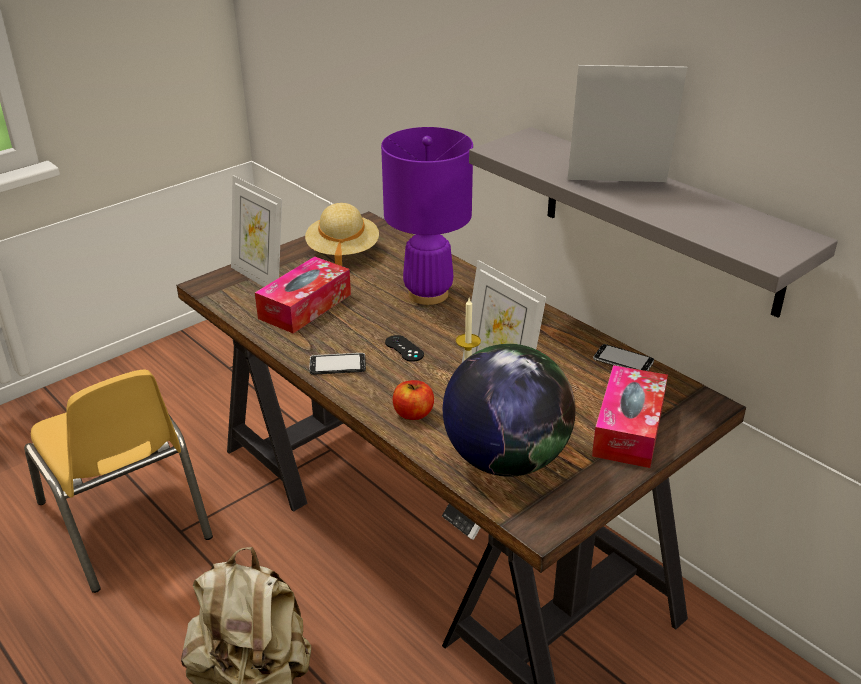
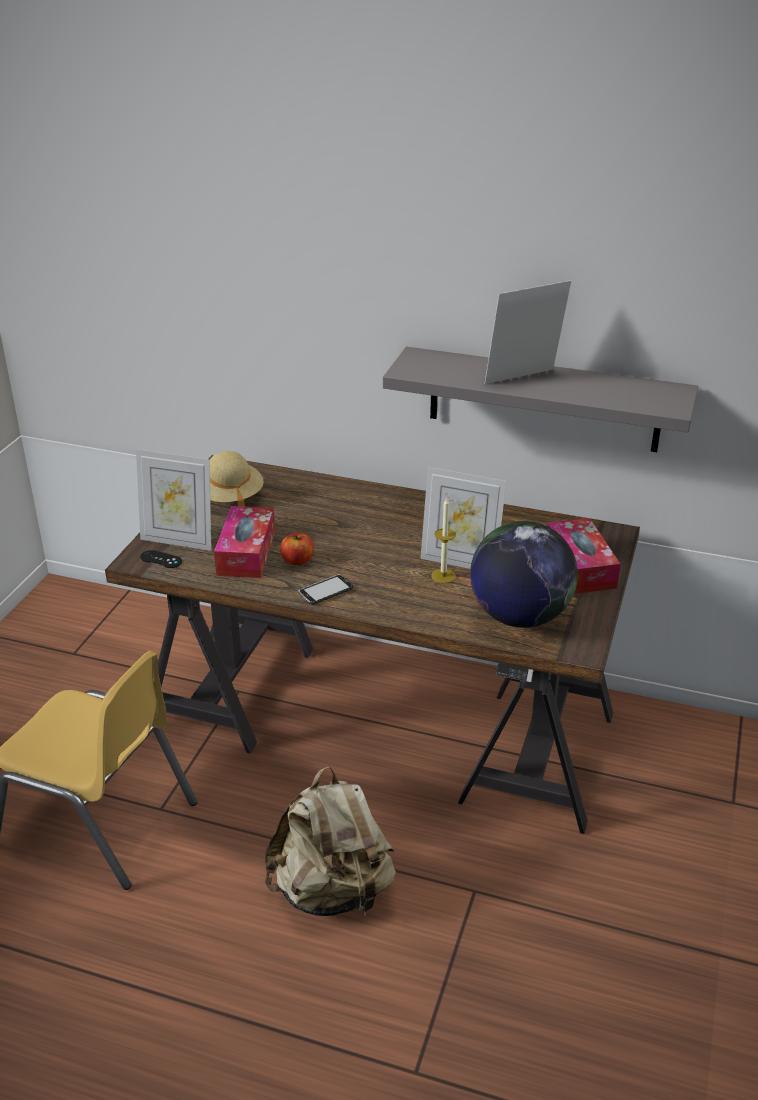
camera: 30 degrees left, 0 degrees up
purple table lamp [381,127,473,305] -> none
black game controller [385,335,424,362] -> black game controller moved to [140,550,182,568]
apple [393,380,434,420] -> apple moved to [280,533,314,565]
phone [593,344,654,371] -> none

